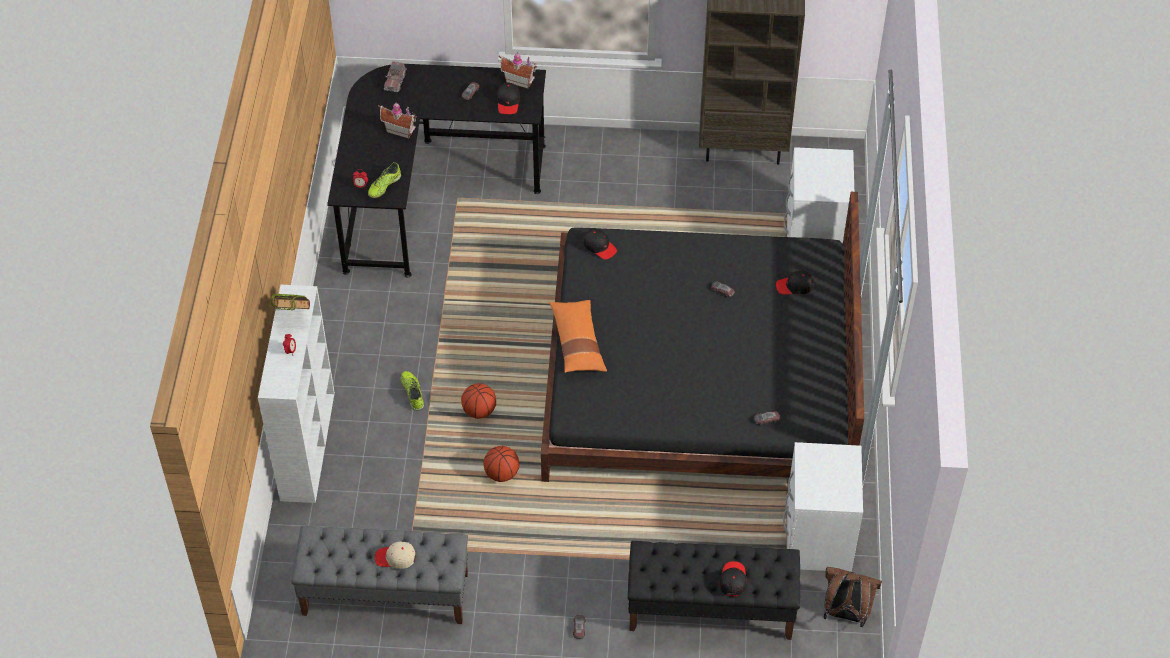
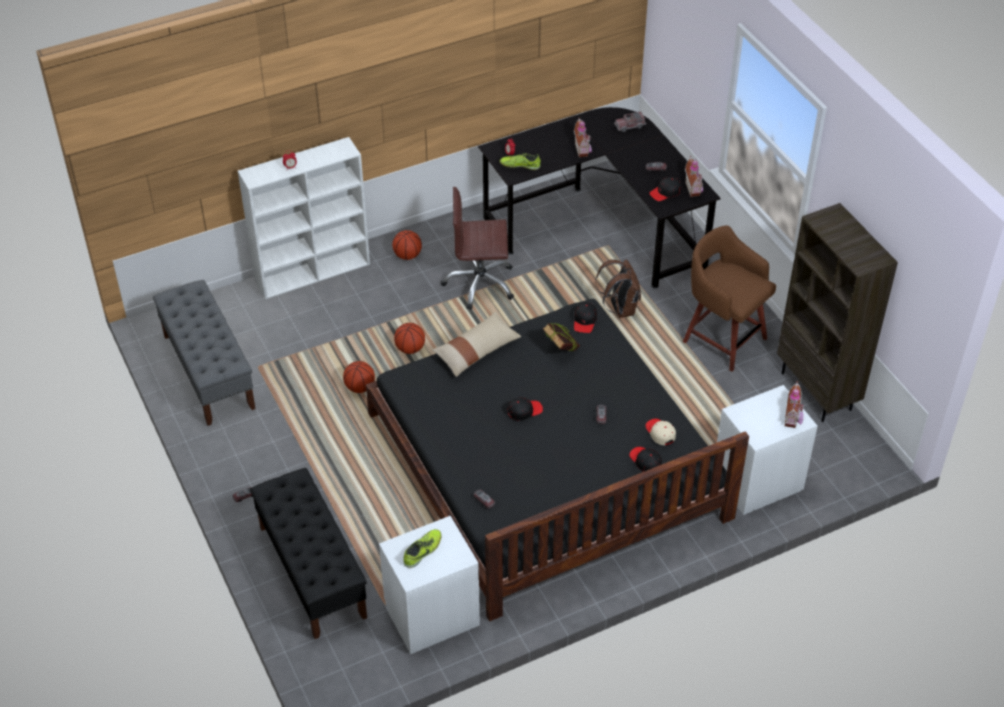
camera: 60 degrees right, 5 degrees down
book [271,293,310,310] -> book moved to [543,323,580,351]
beige cap [375,542,415,569] -> beige cap moved to [645,419,676,445]
shoe [401,371,424,411] -> shoe moved to [404,529,442,568]
orange pillow [549,300,607,373] -> beige pillow [432,312,521,377]
black cap [720,561,747,597] -> black cap moved to [507,397,543,421]
brown backpack [824,567,882,627] -> brown backpack moved to [595,259,641,318]
none -> basketball [392,230,422,260]
none -> brown office chair [441,187,514,310]
none -> brown stool [683,225,776,372]
none -> toy house [785,381,804,428]

